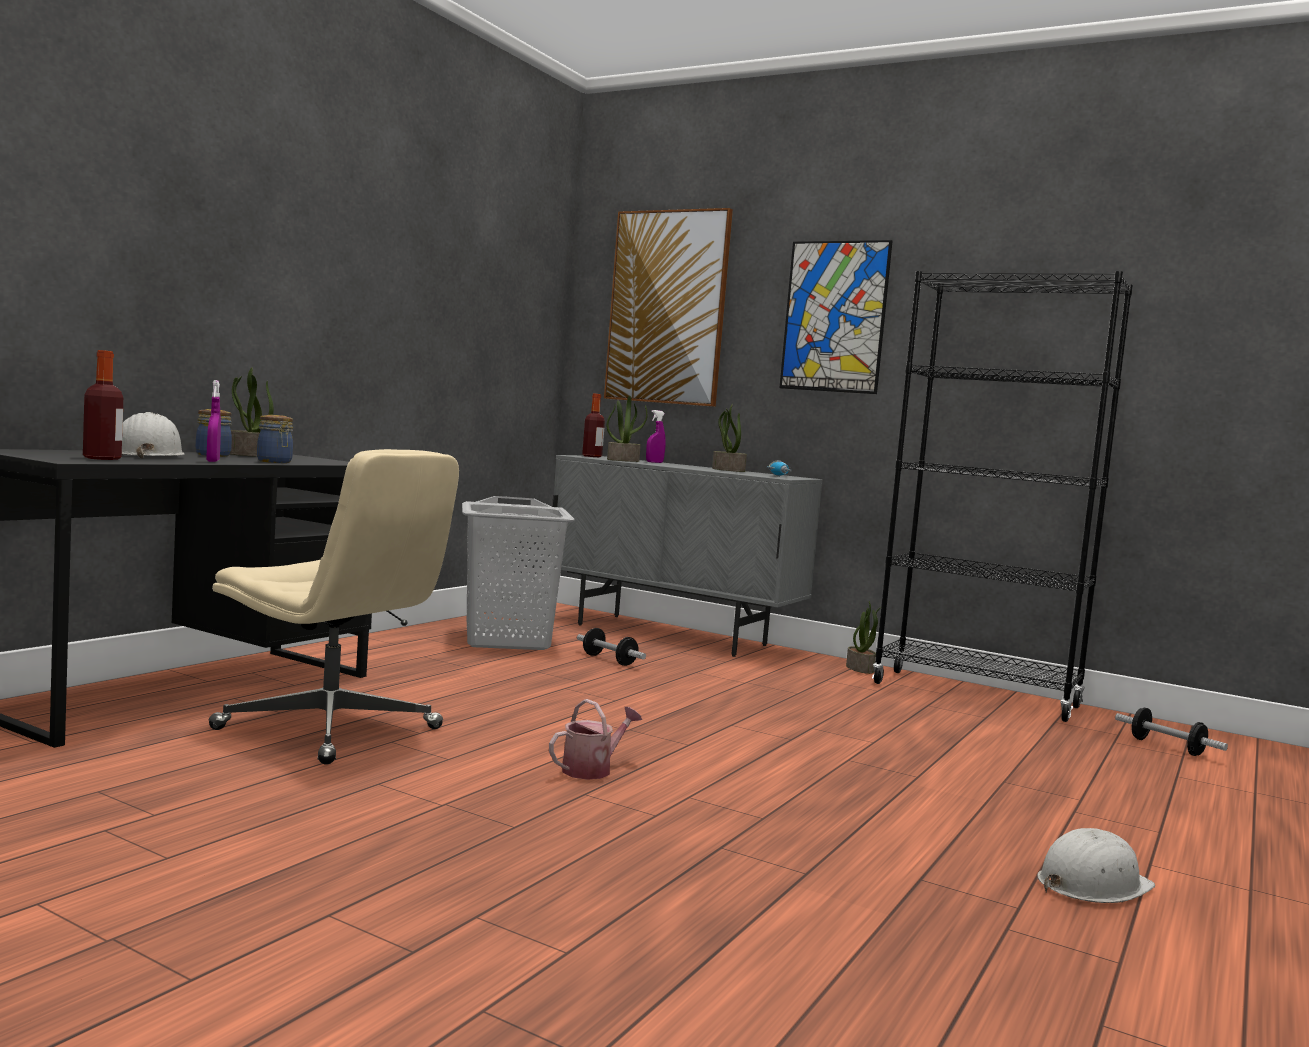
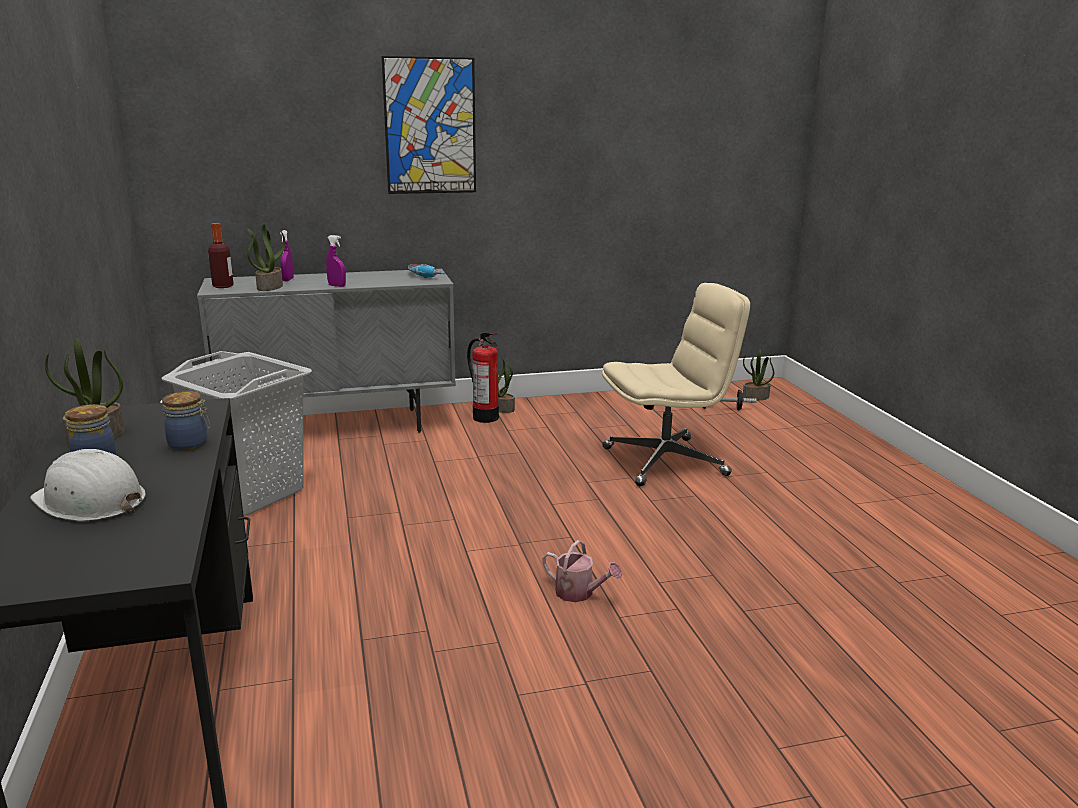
camera: 45 degrees left, 15 degrees up
bottle [83,350,123,460] -> none
purple spray bottle [206,380,221,462] -> purple spray bottle moved to [326,235,346,287]
beige office chair [209,449,459,765] -> beige office chair moved to [602,283,750,487]
watering can [549,699,642,780] -> watering can turned 120 degrees clockwise [542,540,622,602]
dumbbell [577,628,646,666] -> none
picture [604,208,733,407] -> none
potted plant [712,404,747,472] -> potted plant moved to [743,349,774,401]
black bookcase [872,271,1133,722] -> none
white hard hat [1037,828,1155,903] -> none
none -> fire extinguisher [467,332,499,423]

